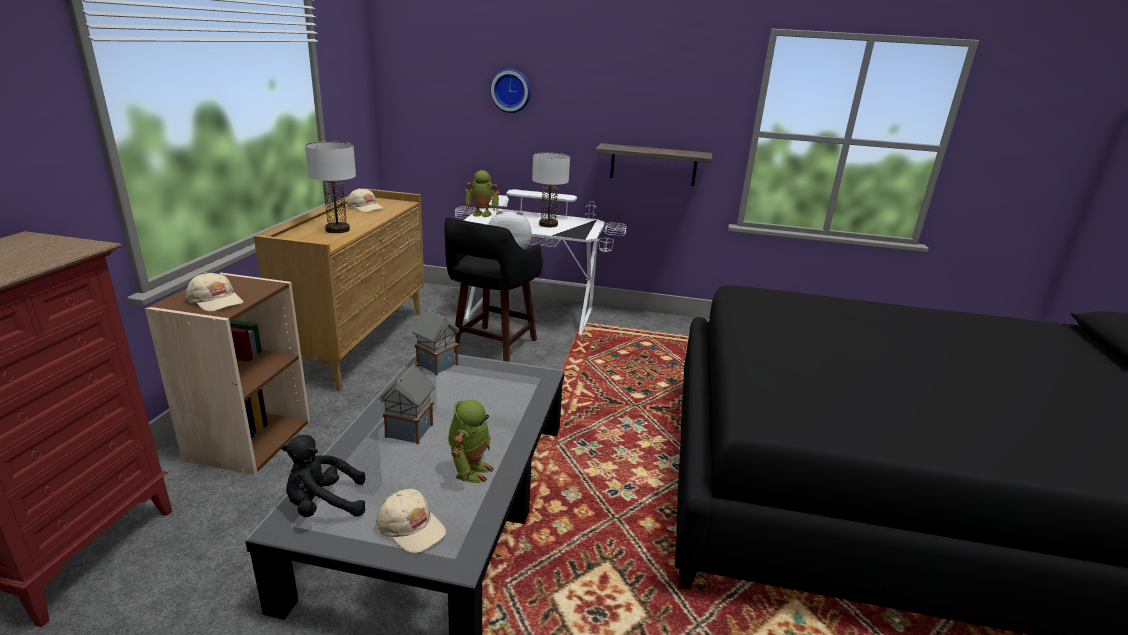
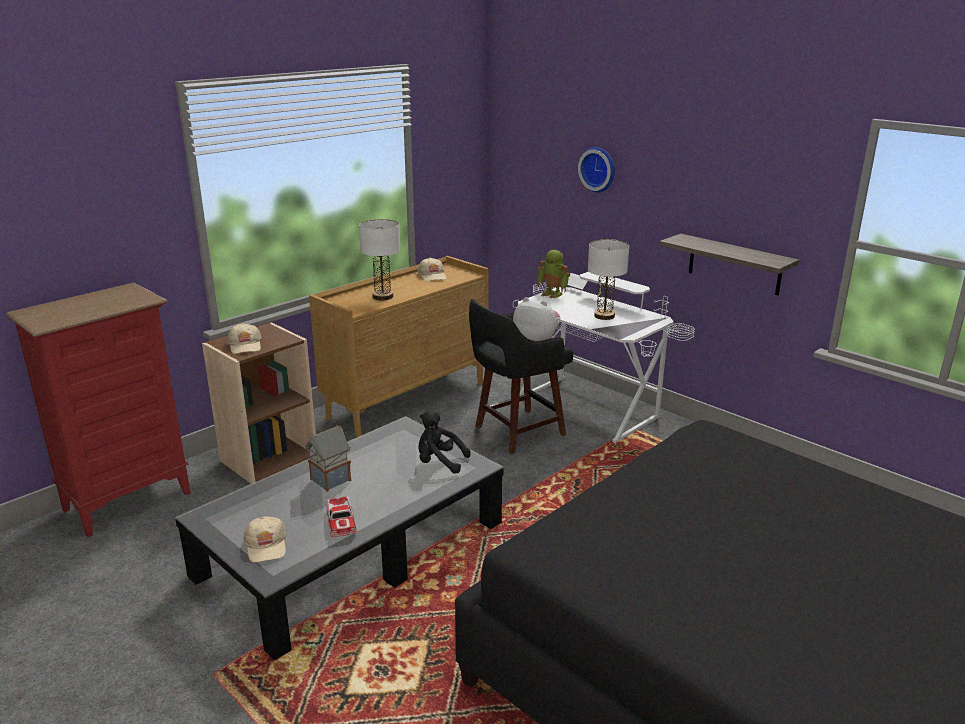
camera: 35 degrees right, 0 degrees up
black plush toy [281,435,365,517] -> black plush toy moved to [418,410,471,474]
toy house [412,309,460,376] -> none
toy robot [448,400,494,483] -> toy car [326,496,357,537]

